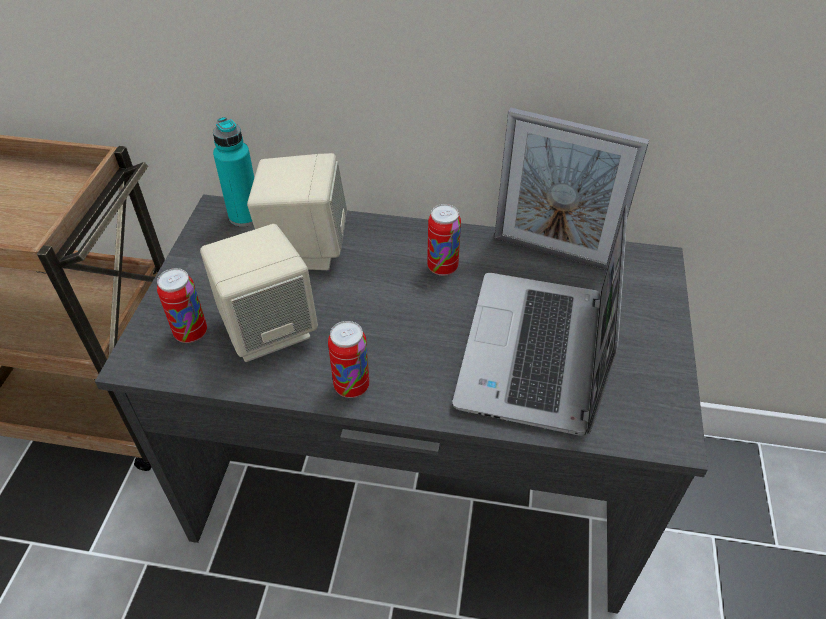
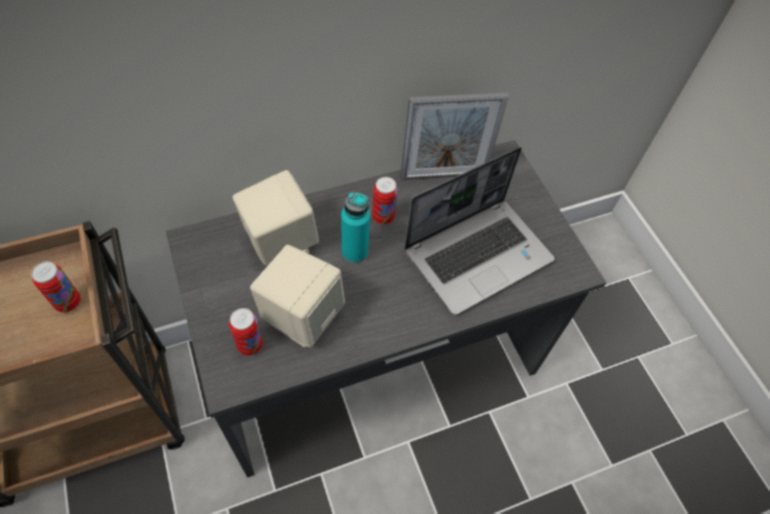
camera: 35 degrees left, 10 degrees up
turquoise bottle [213,117,254,227] -> turquoise bottle moved to [341,192,370,263]
can [328,321,369,398] -> can moved to [31,261,81,313]
laptop [453,205,627,436] -> laptop turned 105 degrees counterclockwise [404,147,555,315]

